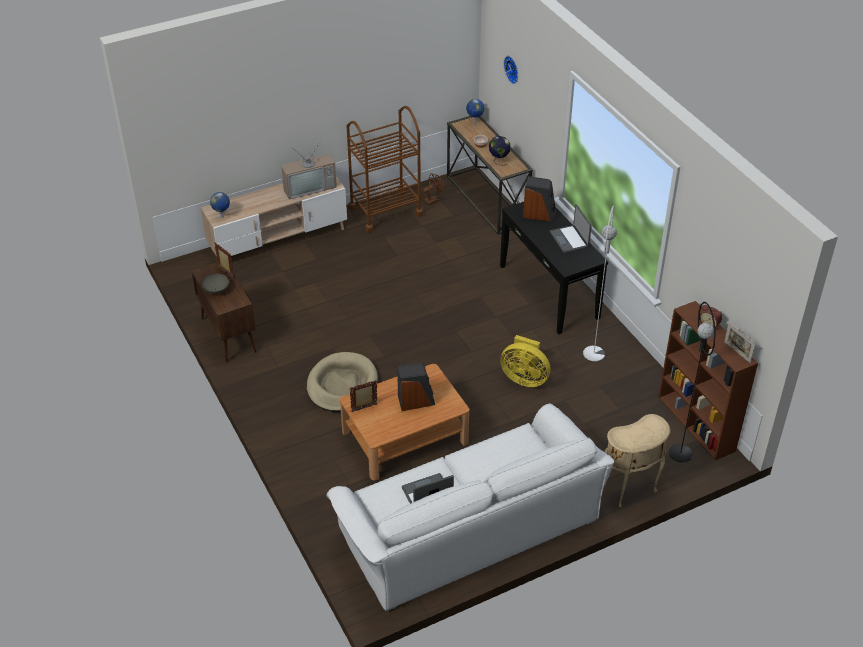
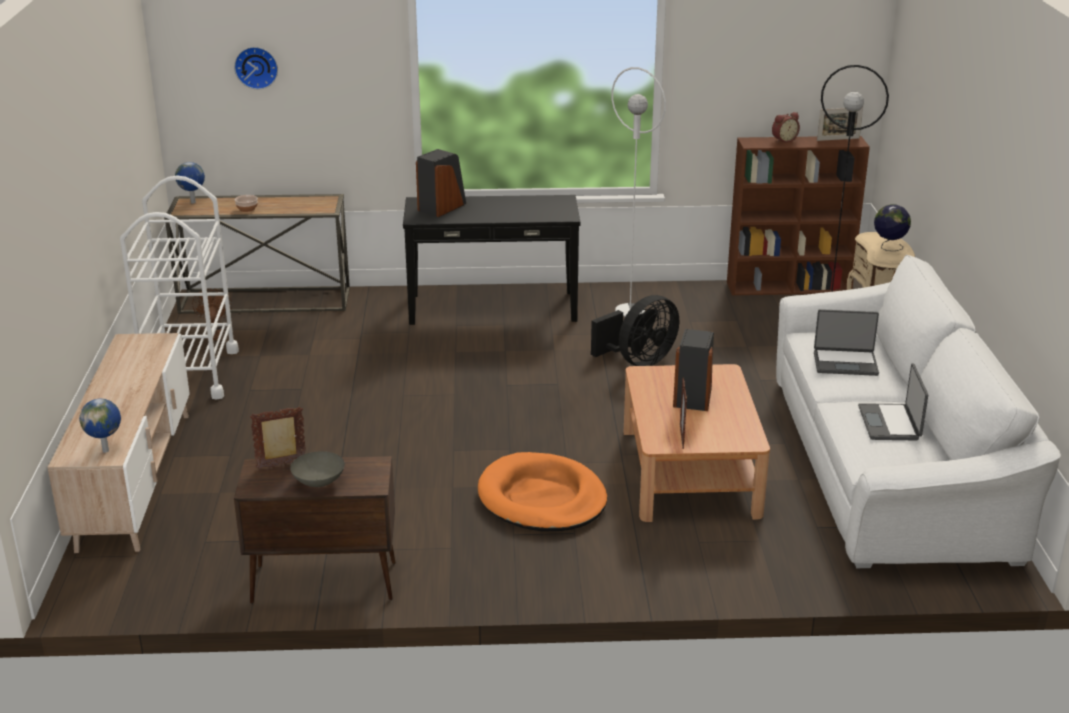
camera: 65 degrees left, 15 degrees down
television [281,139,337,199] -> none
beige dog bed [307,352,378,412] -> orange dog bed [478,452,607,531]
brown cart [346,106,423,233] -> white cart [120,176,239,400]
globe [489,136,511,166] -> globe moved to [874,204,911,251]
yellow fan [500,335,550,387] -> black fan [591,295,679,366]
laptop [549,204,592,253] -> laptop moved to [814,309,879,376]

